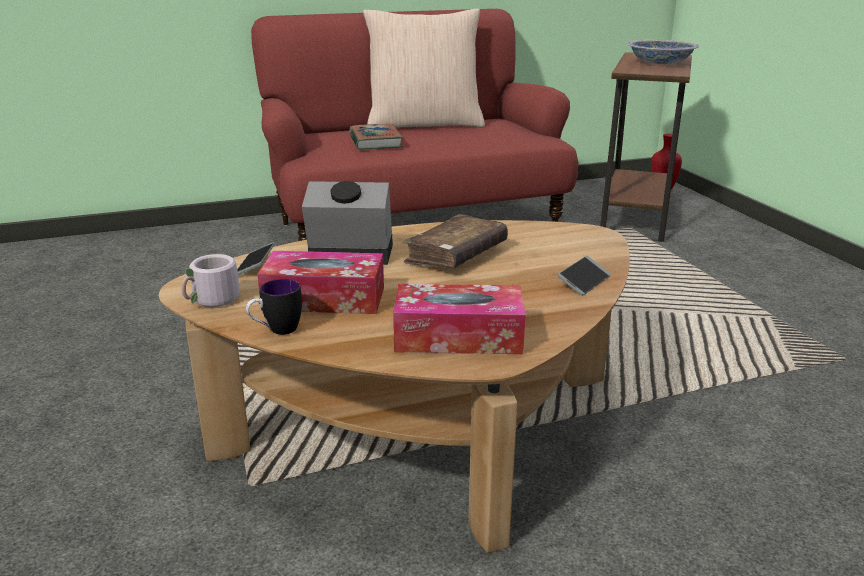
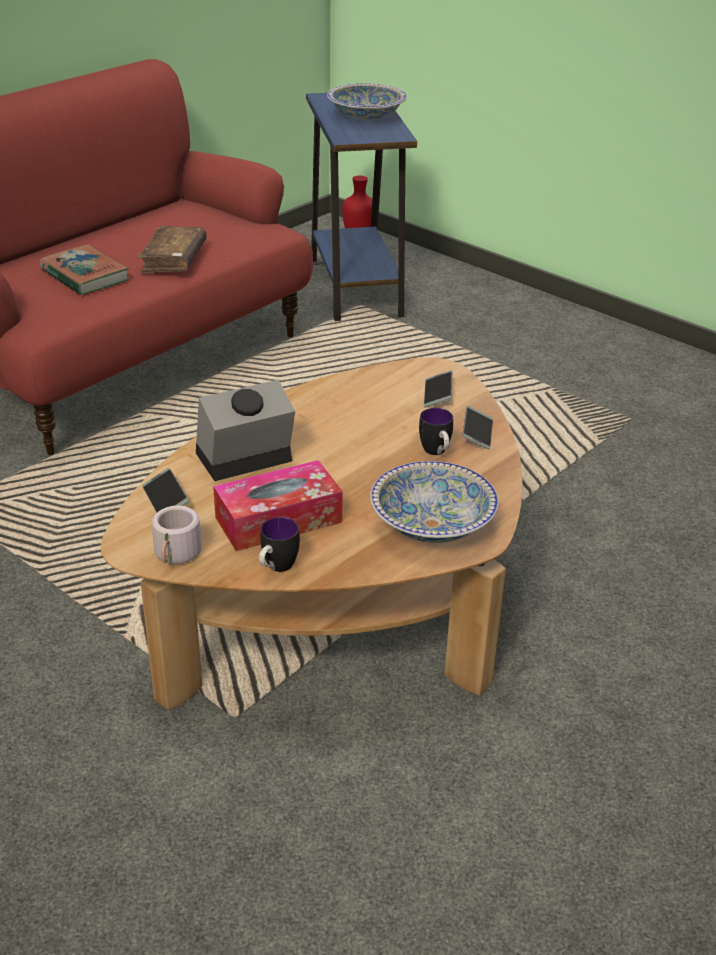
camera: 30 degrees left, 10 degrees up
beige pillow [363,9,485,128] -> none
tissue box [393,284,526,354] -> bowl [370,461,499,543]
brown book [402,214,508,269] -> brown book moved to [138,226,207,274]
brown side table [600,52,692,242] -> blue side table [306,93,417,321]
none -> mug [419,408,453,455]
none -> phone [424,370,452,408]

